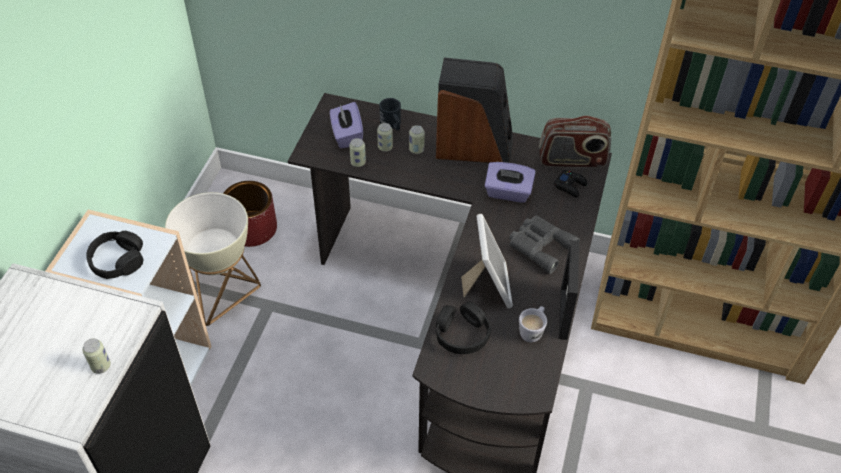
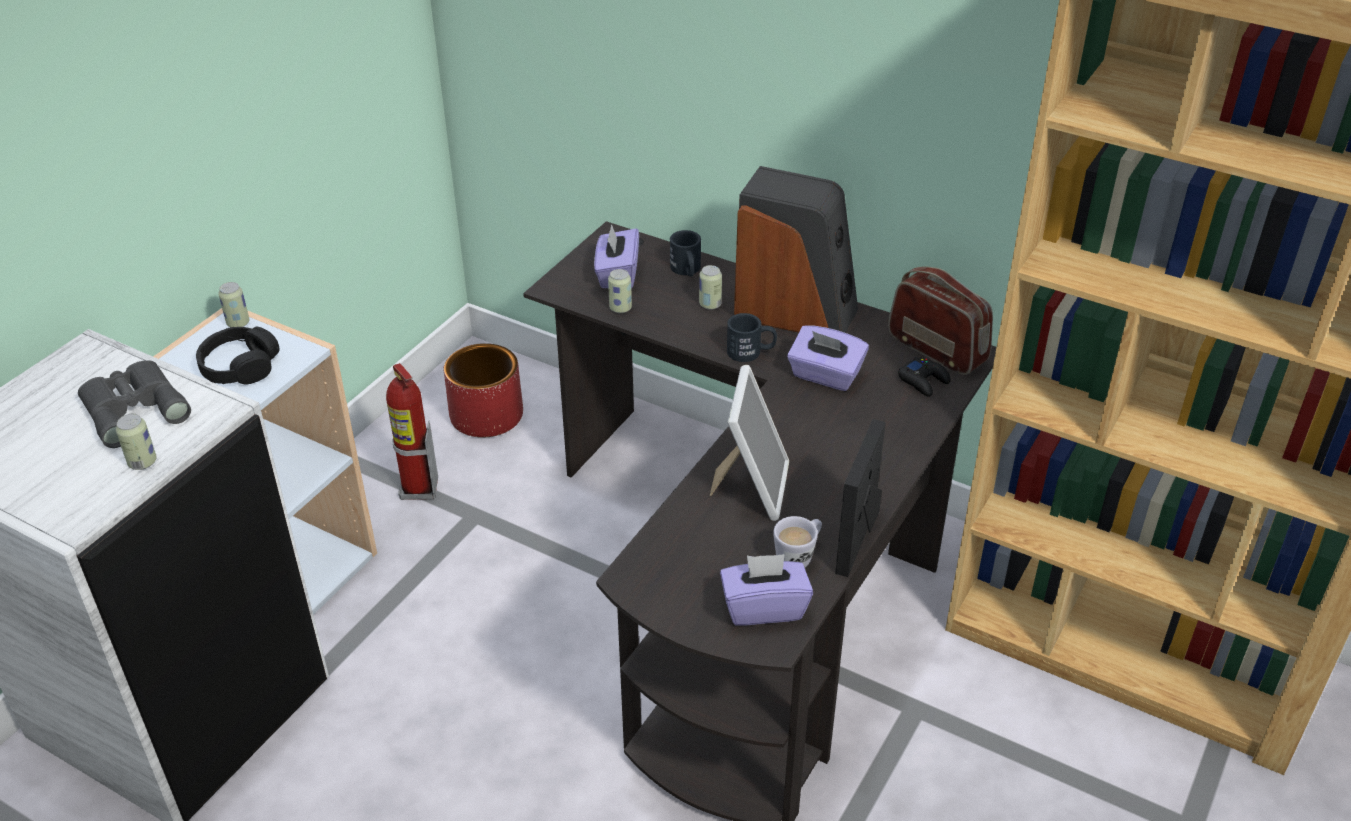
camera: 15 degrees right, 10 degrees down
planter [165,192,261,326] -> fire extinguisher [386,363,438,500]
can [377,123,393,151] -> can moved to [218,282,250,327]
black headphones [436,302,491,354] -> none
grey binoculars [509,215,580,274] -> grey binoculars moved to [78,360,191,448]
radio [539,115,611,168] -> radio turned 150 degrees counterclockwise [888,267,993,375]
none -> purple tissue box [720,554,813,626]
none -> black mug [727,313,777,362]

